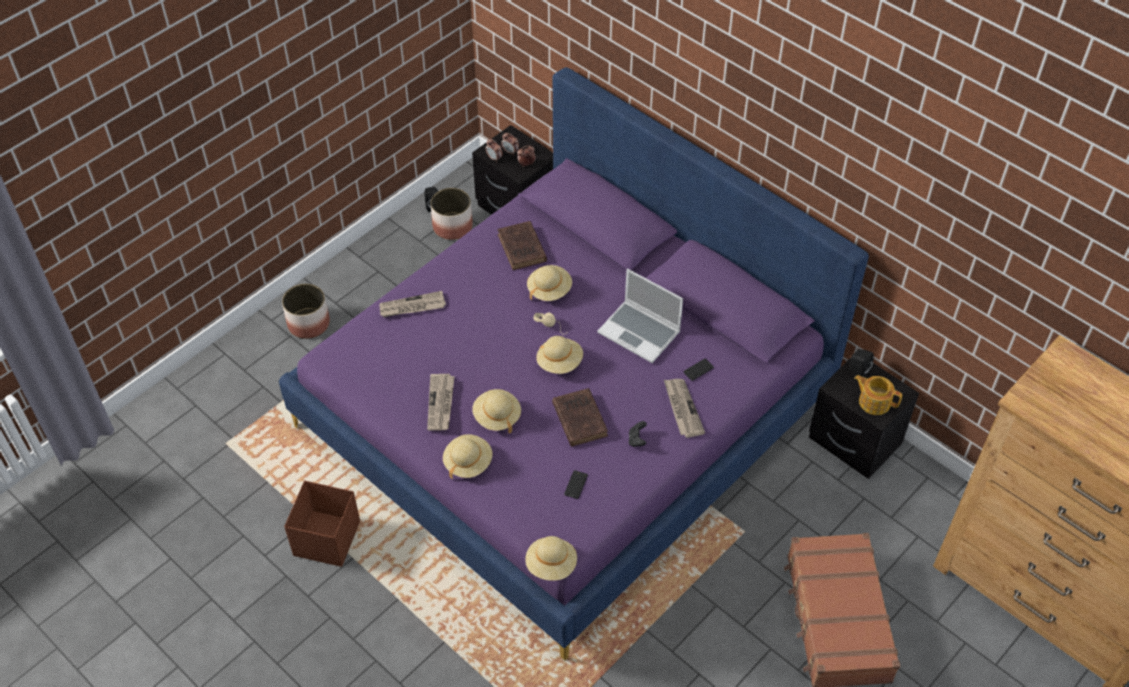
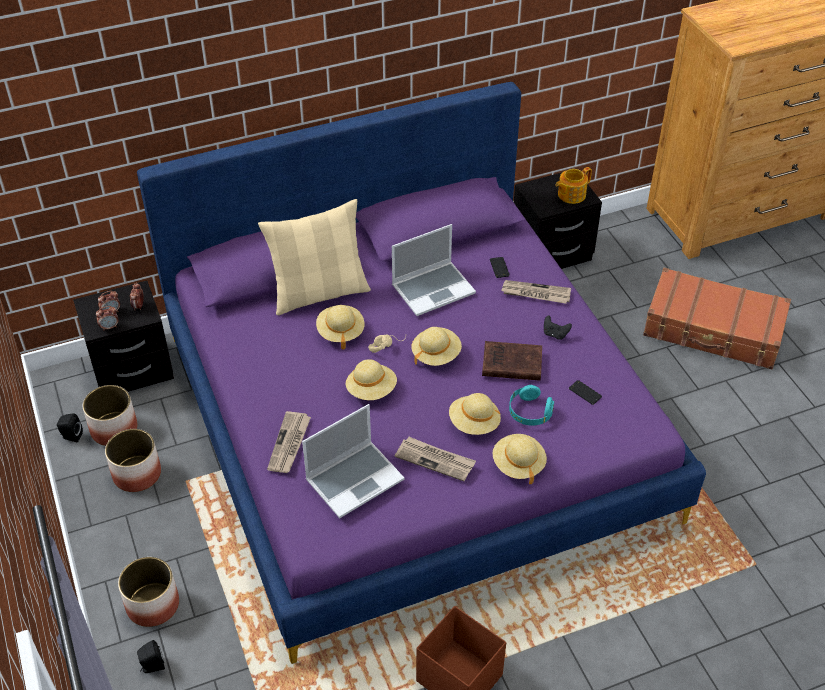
camera: 65 degrees left, 5 degrees down
brown book [497,221,547,270] -> none
beige hat [525,536,577,581] -> beige hat moved to [346,359,397,400]
black speaker [850,349,874,377] -> black speaker moved to [137,640,165,673]
none -> planter [105,429,161,492]
none -> beige pillow [258,199,371,315]
none -> laptop [302,404,404,518]
none -> turquoise headphones [509,385,554,426]

